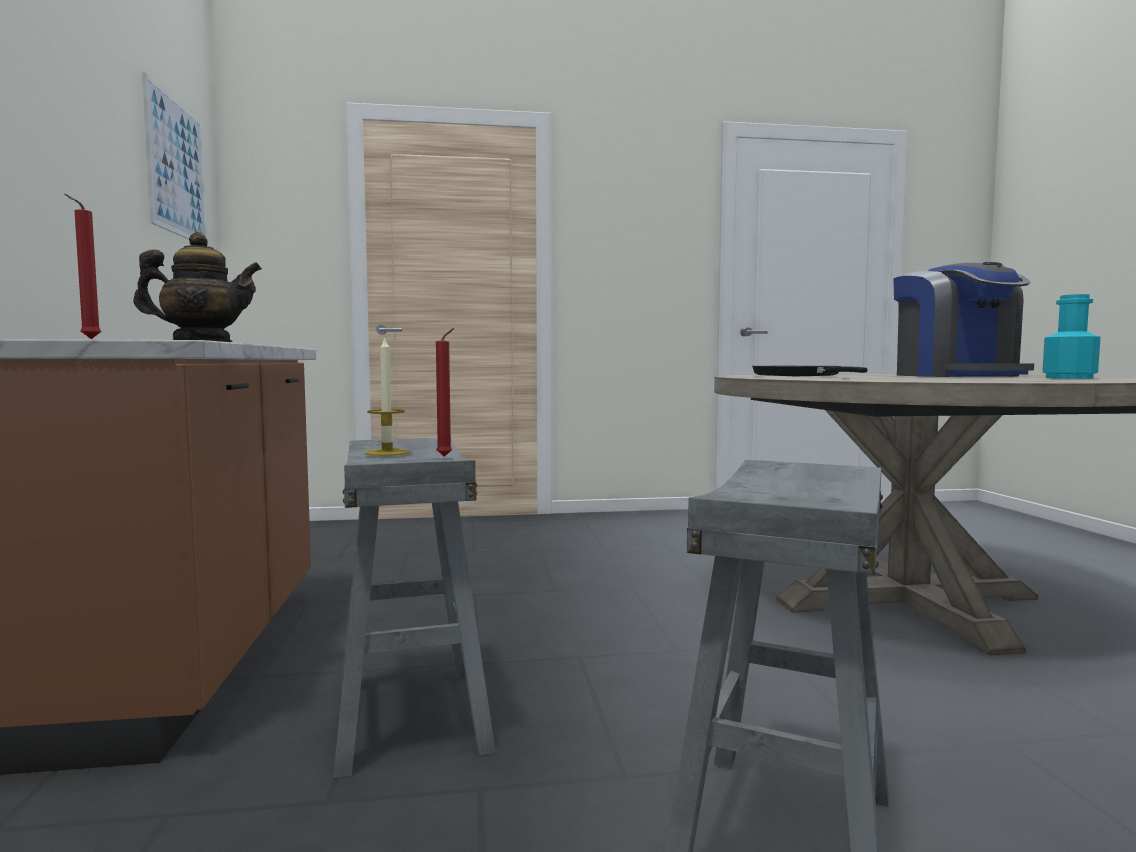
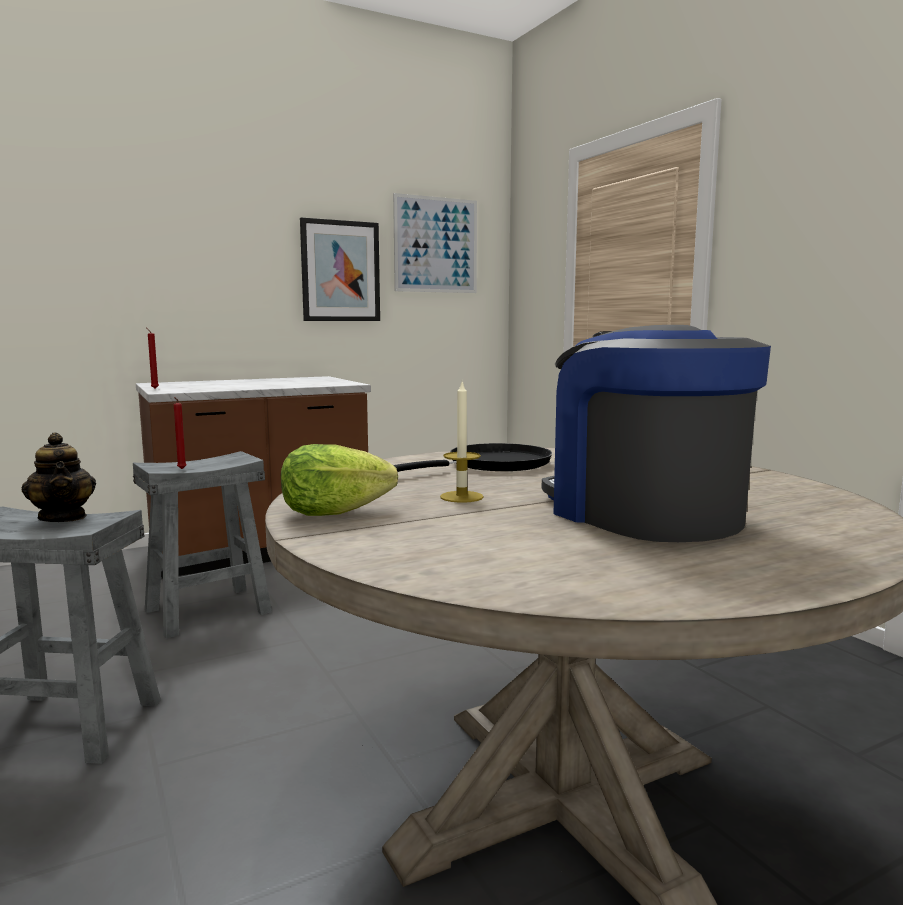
camera: 70 degrees right, 5 degrees up
teapot [133,232,262,342] -> teapot moved to [22,432,96,522]
candle [365,336,409,456] -> candle moved to [440,382,484,503]
coffee machine [893,262,1034,377] -> coffee machine turned 90 degrees clockwise [542,325,771,542]
turquoise bottle [1042,294,1101,379] -> none
none -> lettuce [281,444,398,516]
none -> picture [300,217,380,321]

